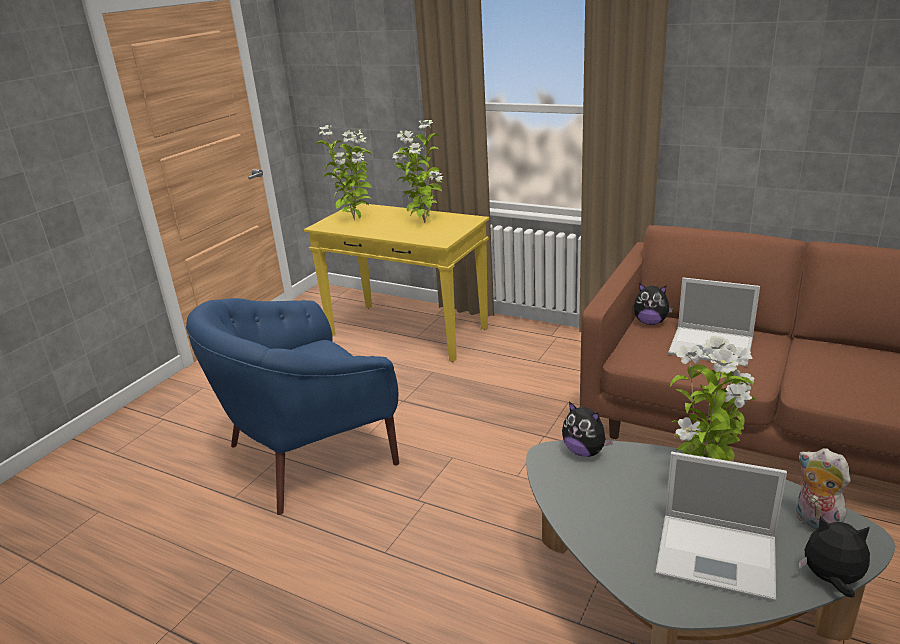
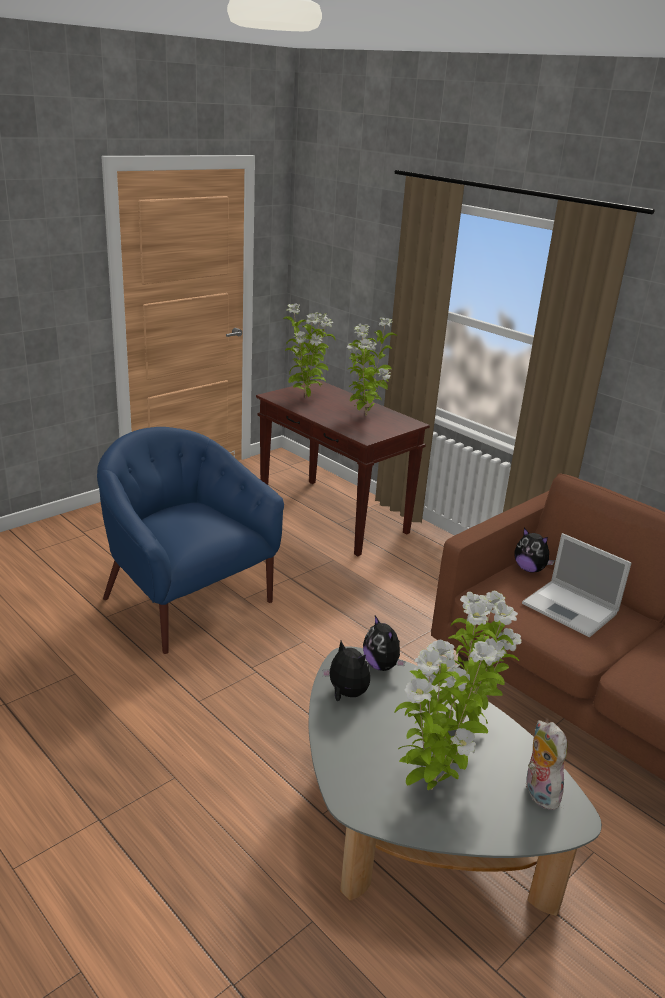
camera: 15 degrees right, 0 degrees up
blue armchair [186,298,399,515] -> blue armchair turned 60 degrees clockwise [97,427,284,654]
yellow console table [304,203,489,362] -> brown console table [256,380,430,556]
laptop [655,452,787,602] -> potted plant [395,640,504,790]
plush toy [799,516,870,598] -> plush toy moved to [322,641,370,701]

